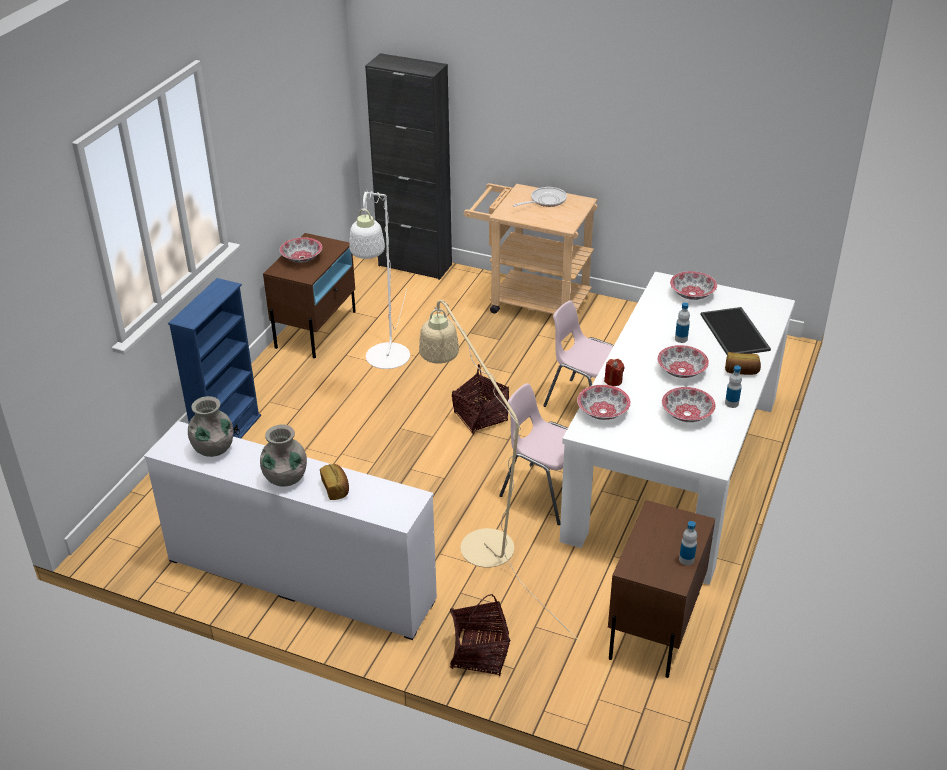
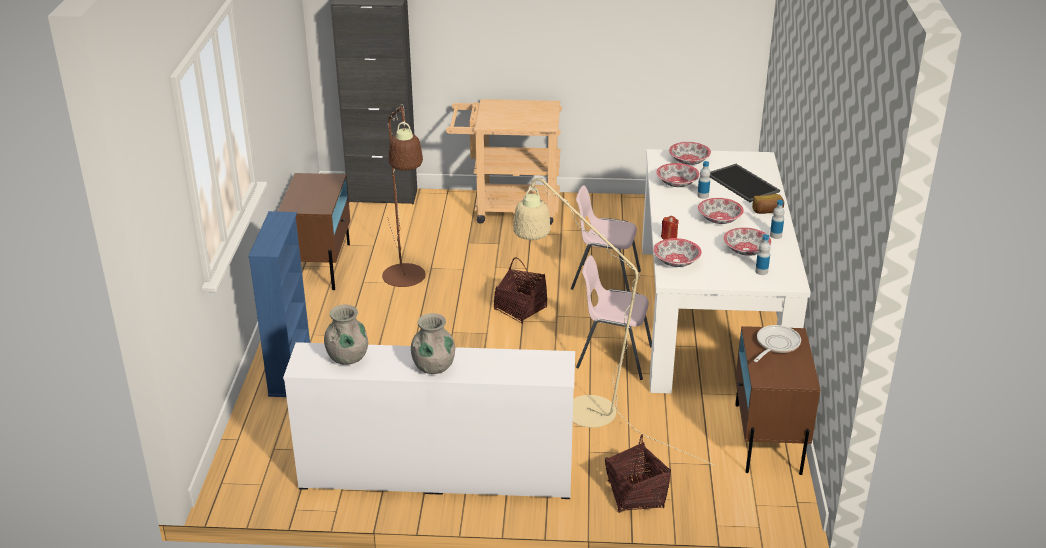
camera: 20 degrees left, 5 degrees down
bowl [280,237,322,263] -> bowl moved to [656,163,700,187]
bread [320,464,349,500] -> none
white floor lamp [349,190,410,369] -> brown floor lamp [382,104,426,287]
frying pan [513,187,567,207] -> frying pan moved to [754,325,801,362]
bottle [679,521,697,565] -> bottle moved to [755,234,771,275]

